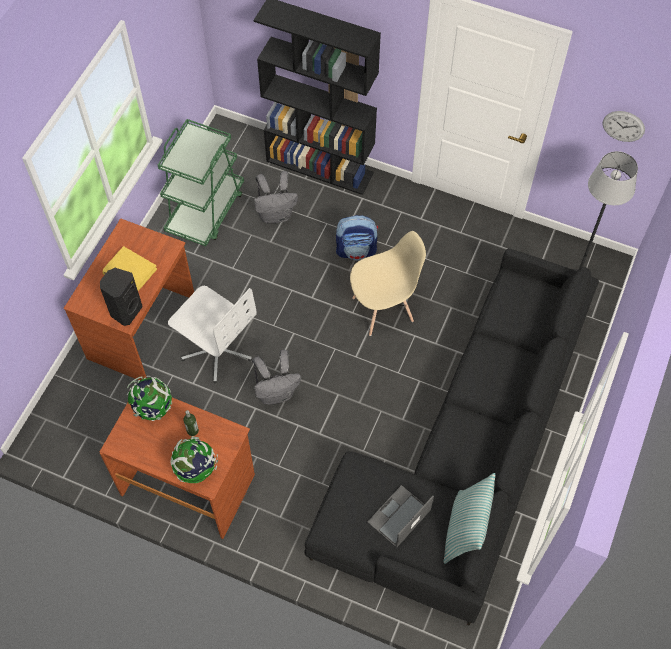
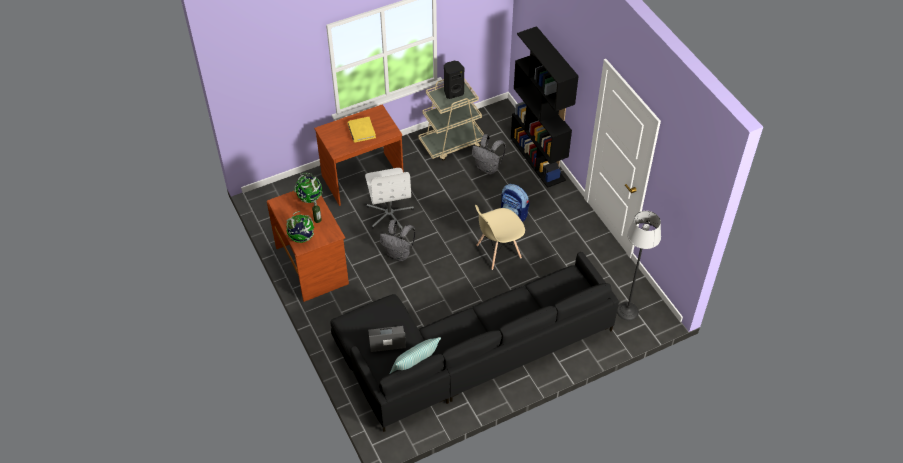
camera: 40 degrees right, 10 degrees down
black speaker [100,268,143,326] -> black speaker moved to [444,61,464,99]
green cart [158,119,244,246] -> beige cart [418,78,484,160]
beige chair [350,231,426,336] -> beige chair turned 135 degrees clockwise [475,205,525,270]
wall clock [602,111,645,142] -> none

